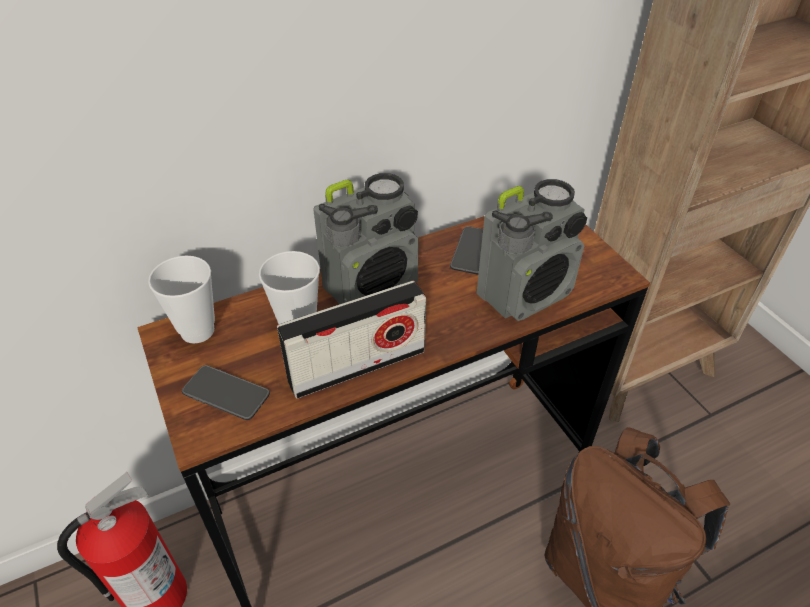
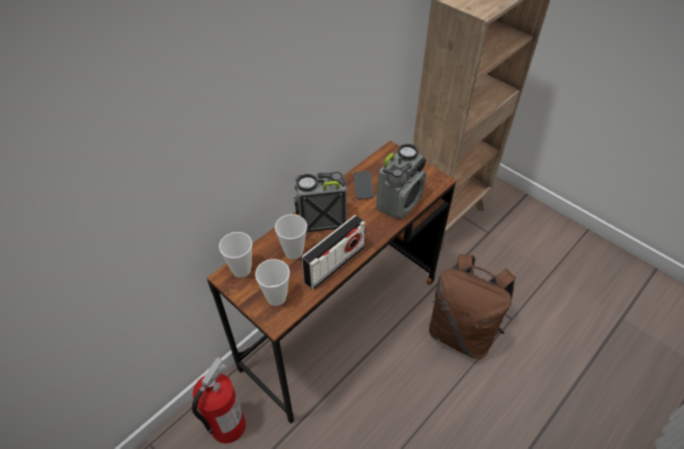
camera: 20 degrees left, 5 degrees up
phone [182,365,270,420] -> cup [255,259,290,306]
radio [313,173,419,304] -> radio turned 135 degrees counterclockwise [294,172,347,232]

